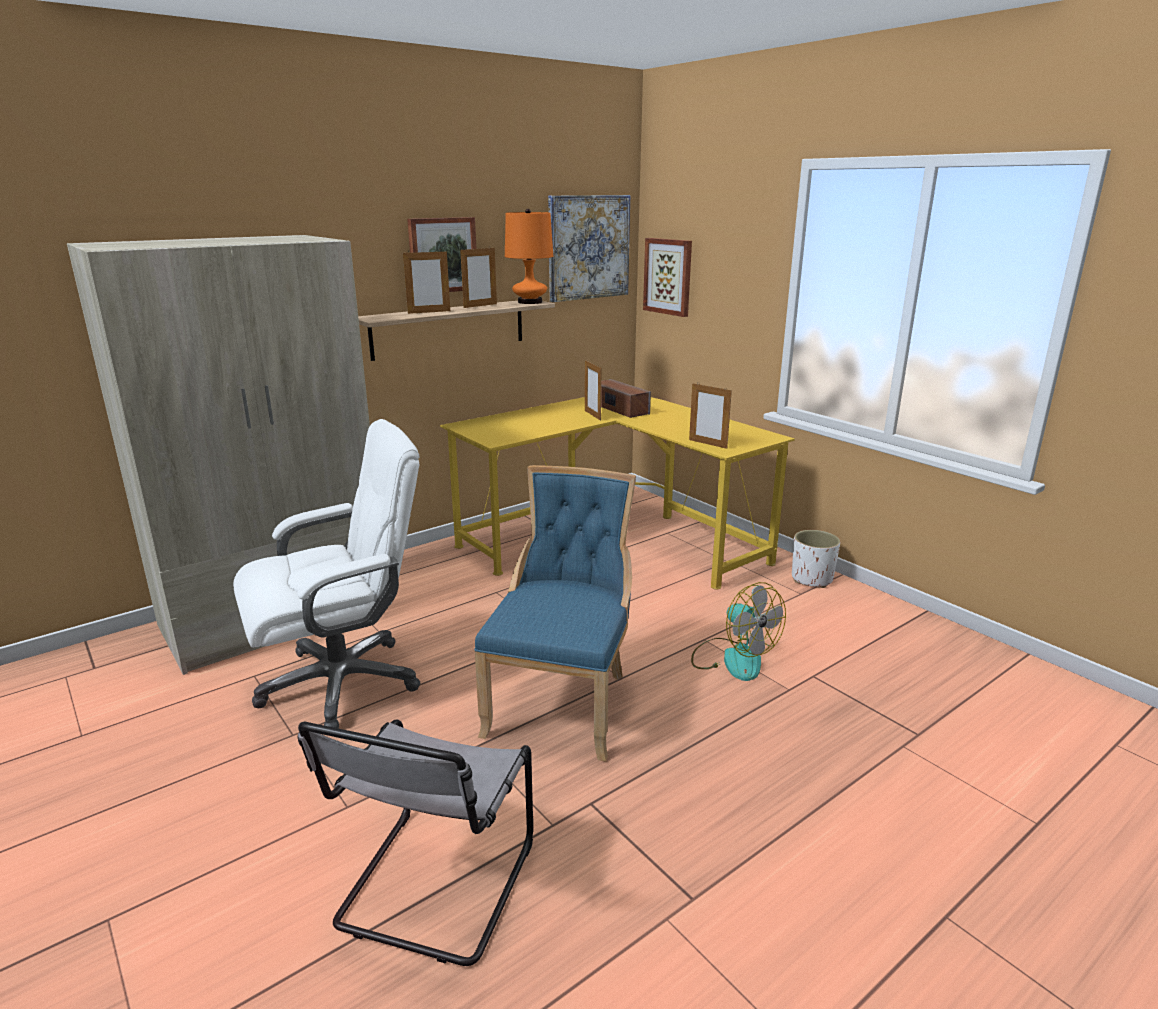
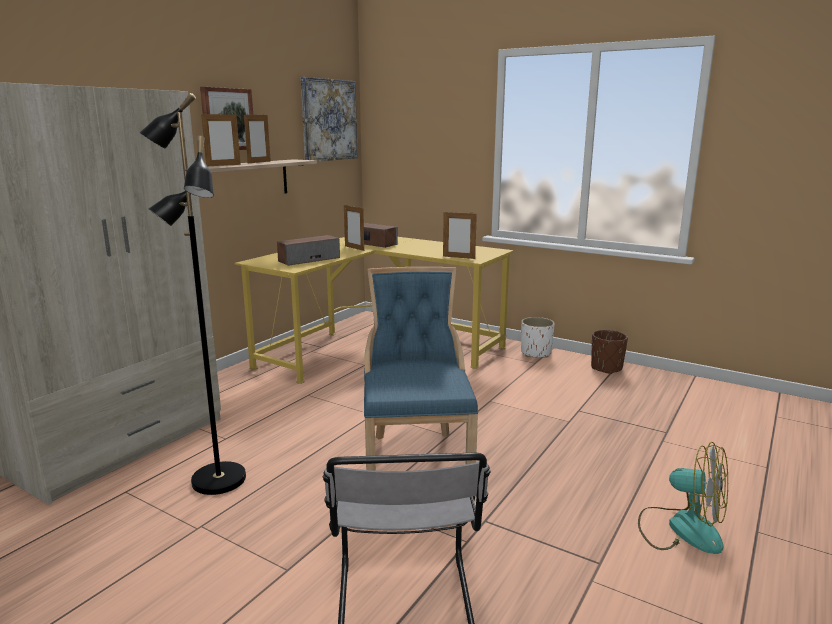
camera: 20 degrees left, 5 degrees down
white office chair [233,419,420,729] -> black floor lamp [140,93,246,495]
orange table lamp [505,209,553,304] -> none
picture [643,238,692,317] -> none
fan [691,582,786,681] -> fan moved to [638,442,728,554]
none -> speaker [277,235,340,266]
none -> brown planter [591,330,628,374]

